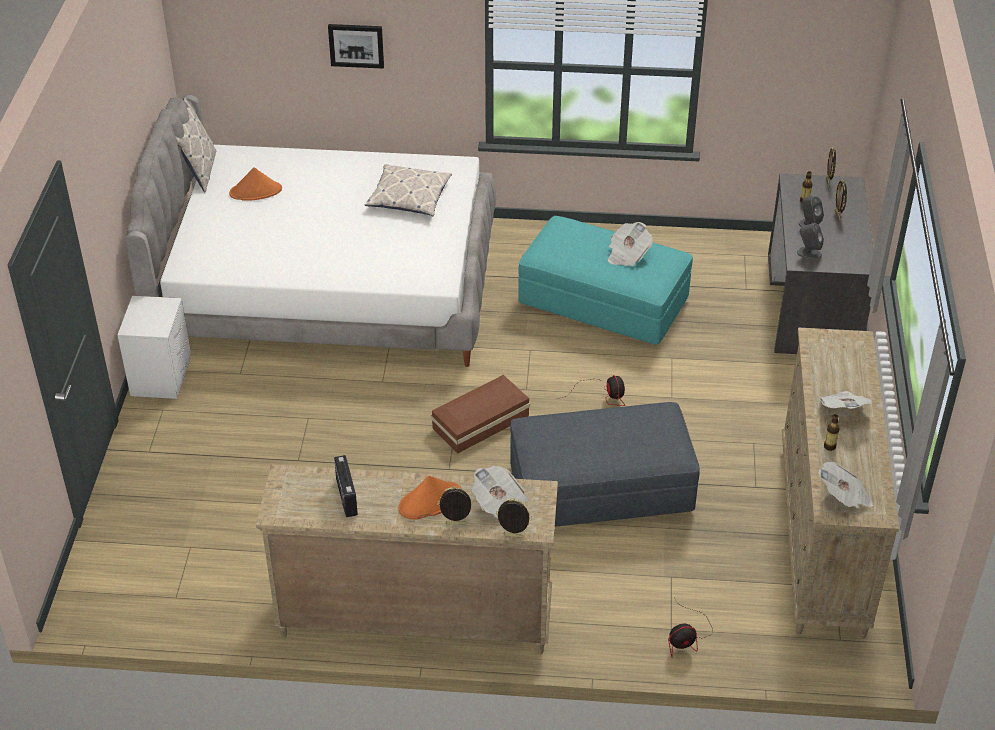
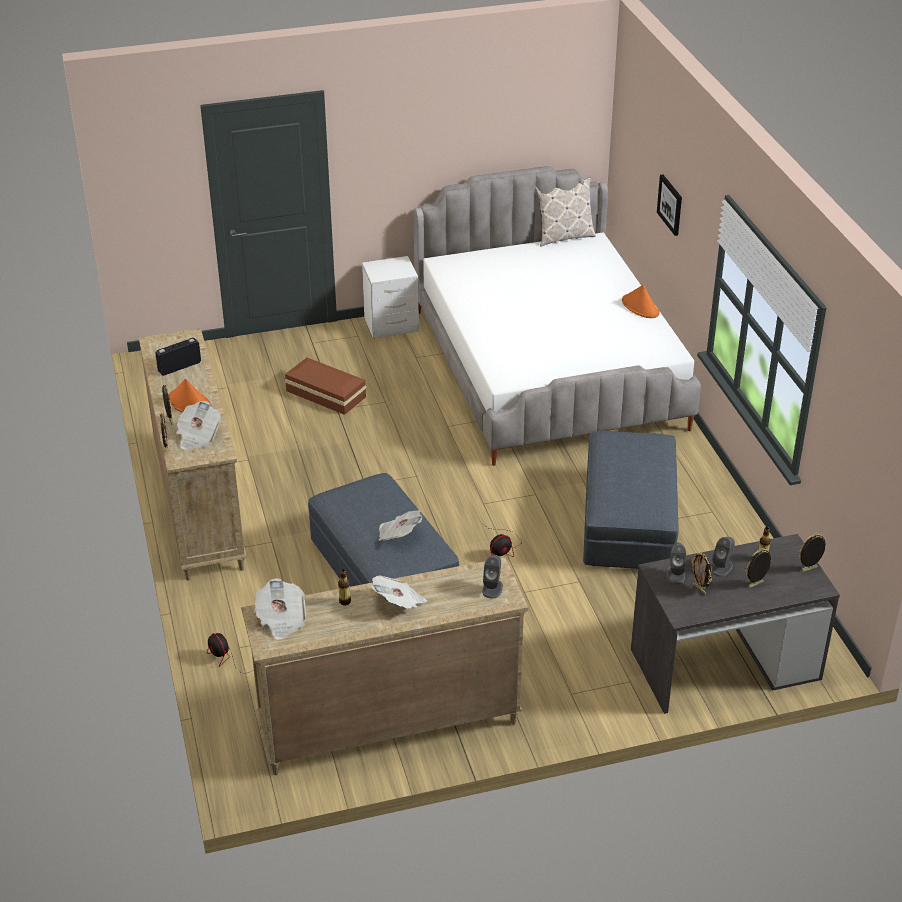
camera: 70 degrees right, 5 degrees down
orange hat [229,167,282,201] -> orange hat moved to [622,285,659,318]
pillow [365,164,452,216] -> none
brown storage box [431,375,530,454] -> brown storage box moved to [284,357,367,415]
turquoise ottoman [518,216,693,345] -> grey ottoman [583,431,679,569]
newspaper [608,222,653,267] -> newspaper moved to [379,510,422,541]
none -> grey speaker [482,555,503,598]
none -> picture frame [692,552,712,595]

